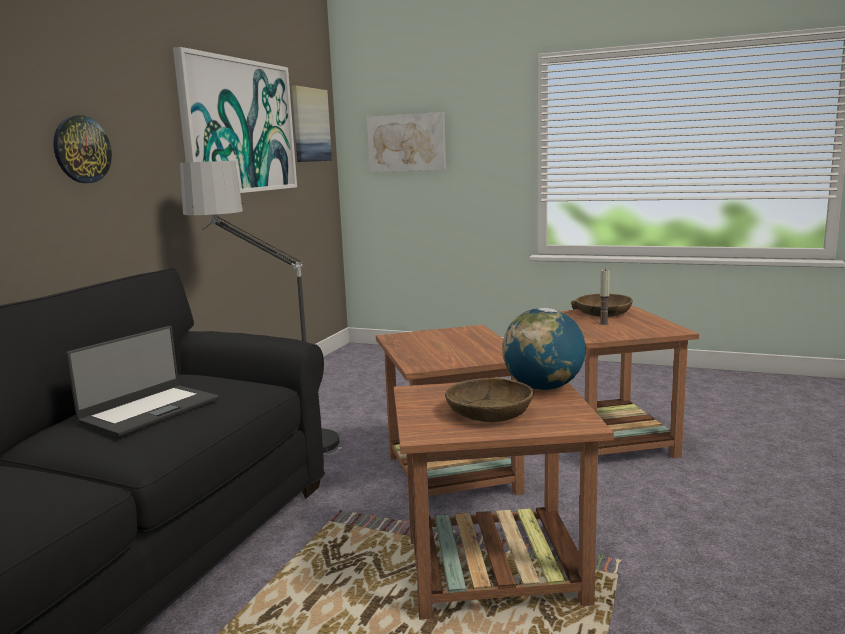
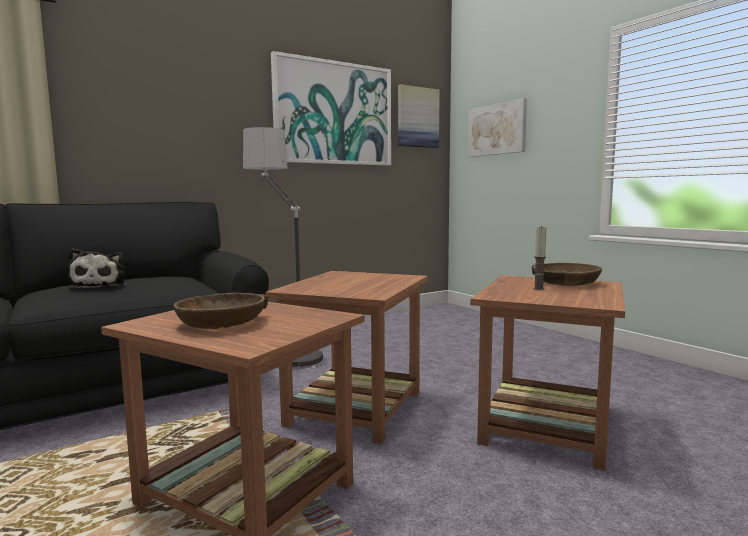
camera: 35 degrees right, 5 degrees down
wall clock [53,115,112,183] -> none
laptop [66,326,219,437] -> plush toy [68,249,127,289]
globe [502,308,586,390] -> none

